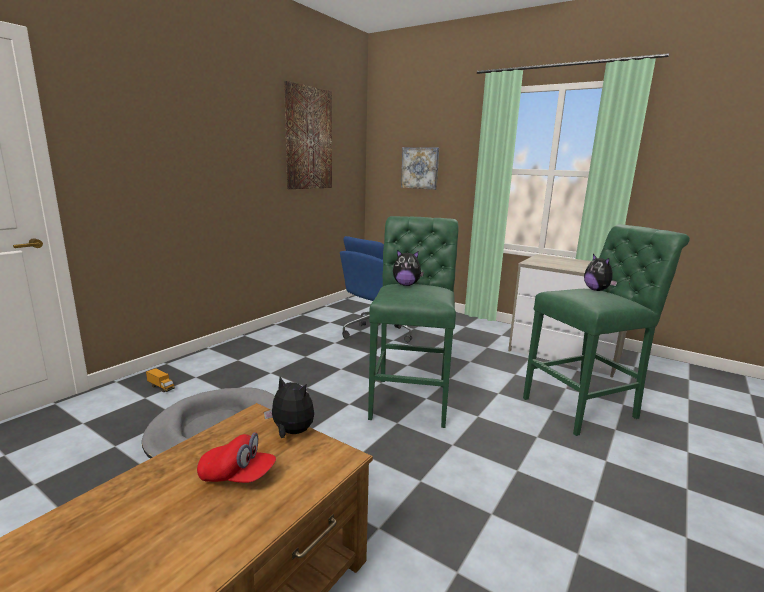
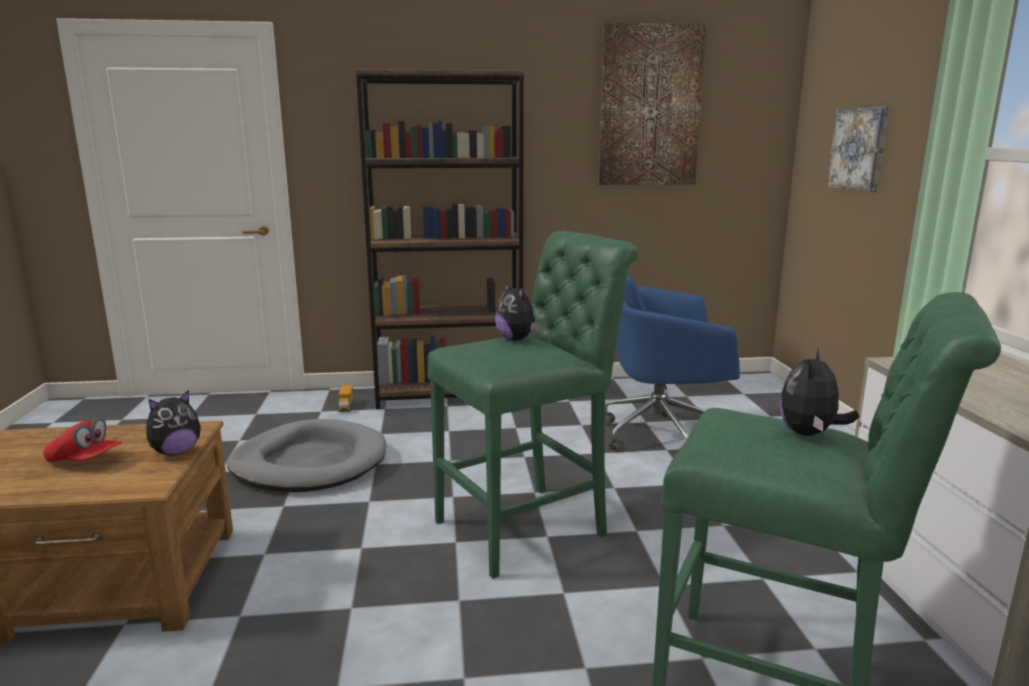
camera: 50 degrees right, 0 degrees up
red cap [197,432,276,483] -> red cap turned 45 degrees counterclockwise [43,417,122,463]
plush toy [264,377,314,438] -> plush toy turned 60 degrees clockwise [146,390,201,456]
none -> brown bookcase [355,69,525,409]

